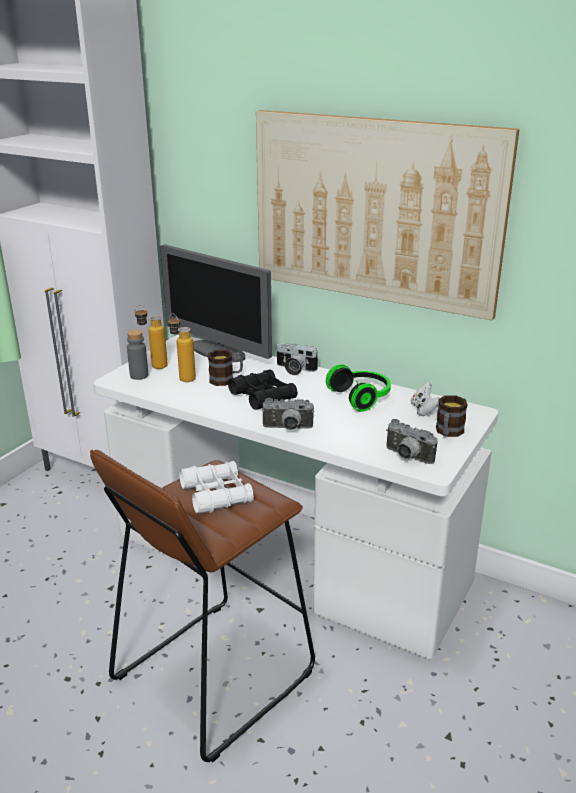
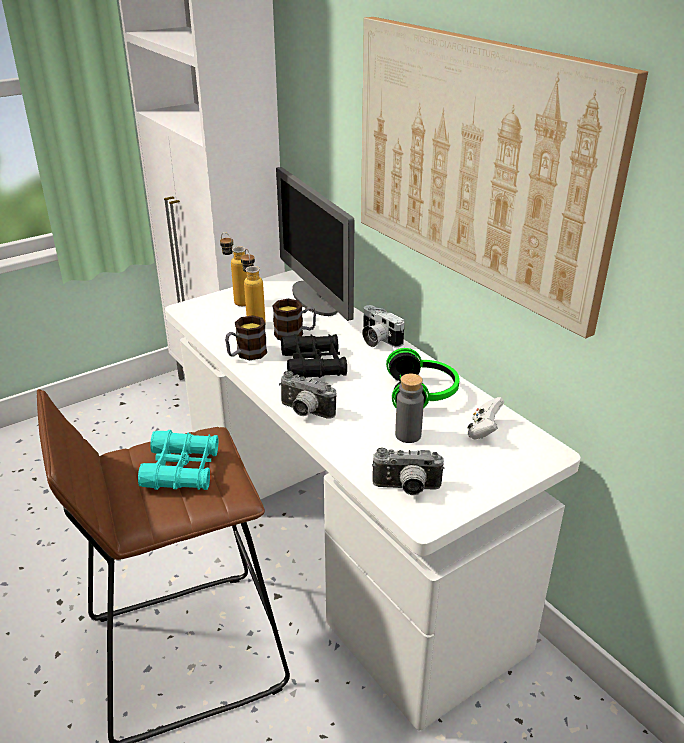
camera: 25 degrees right, 5 degrees up
grey bottle [127,330,148,380] -> grey bottle moved to [395,374,424,443]
white binoculars [179,461,254,513] -> turquoise binoculars [138,430,219,490]
camera [386,419,438,464] -> camera turned 60 degrees counterclockwise [372,447,445,495]
mug [436,395,468,437] -> mug moved to [225,315,267,360]

